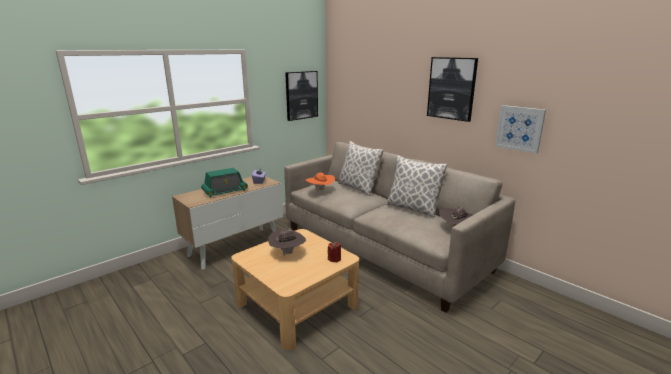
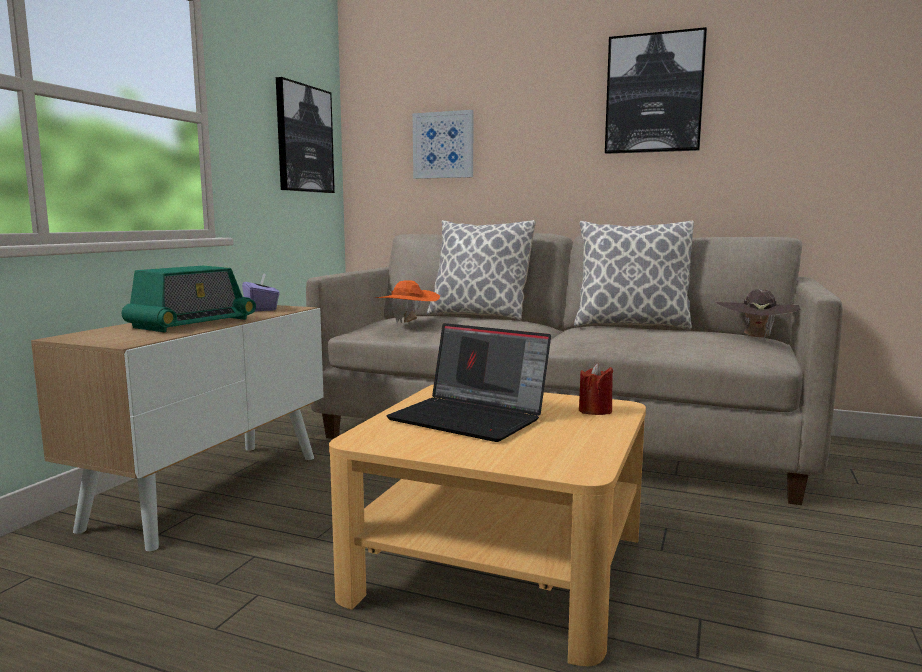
camera: 25 degrees left, 10 degrees down
brown hat [268,229,306,255] -> laptop [387,323,551,442]
picture [495,105,546,154] -> picture moved to [413,110,473,179]

